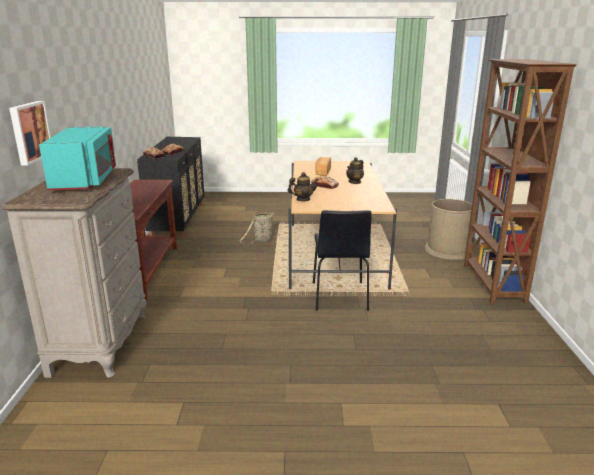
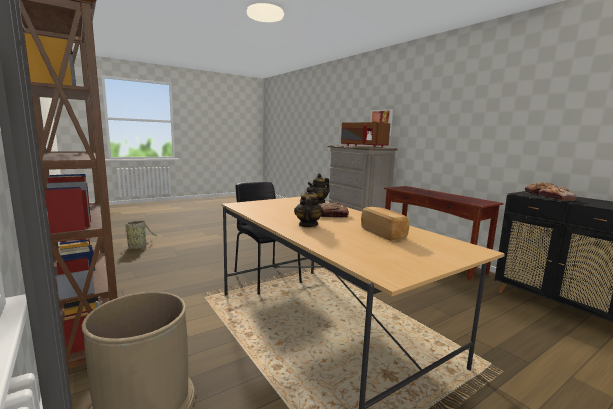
camera: 145 degrees right, 10 degrees down
turquoise microwave [39,126,116,190] -> brown microwave [341,122,390,147]
basket [240,213,280,245] -> basket moved to [121,220,157,251]

